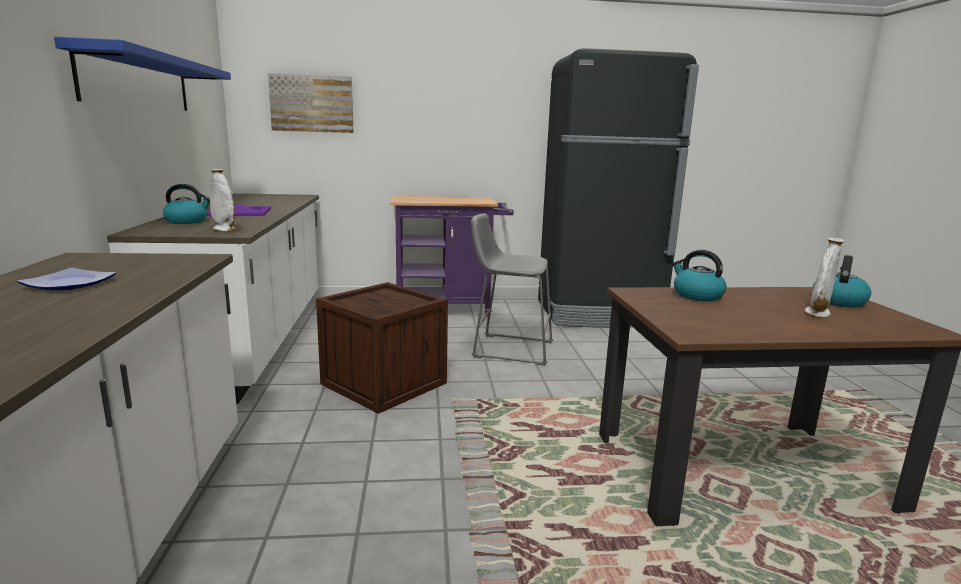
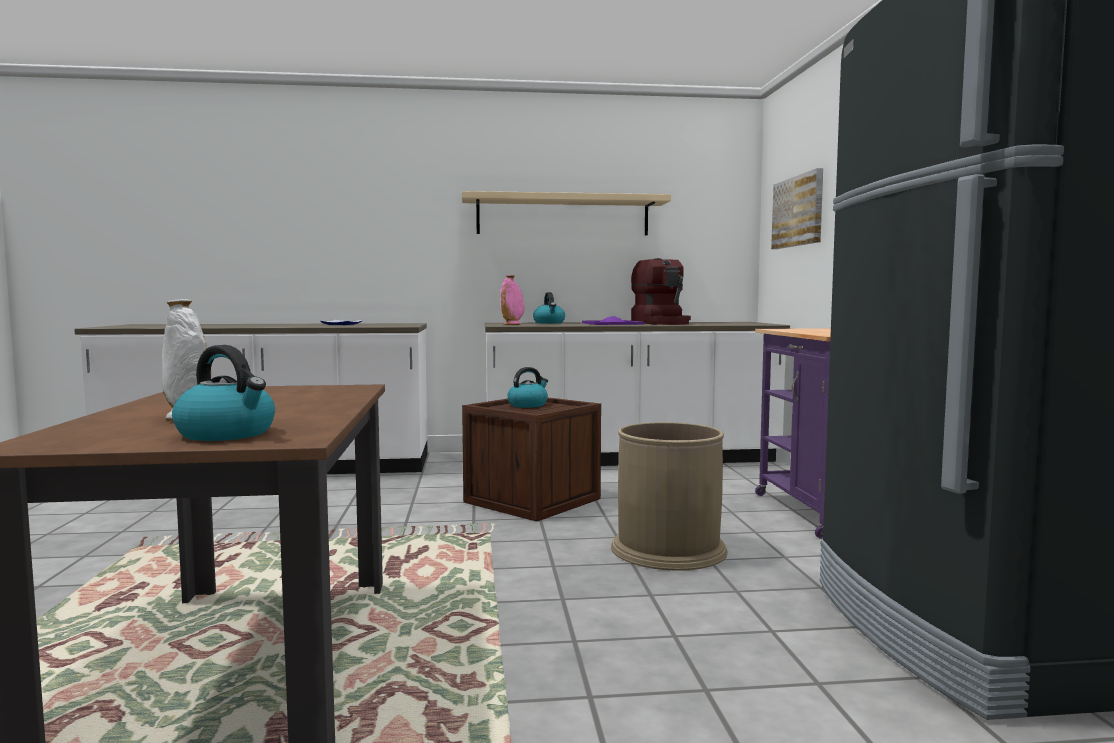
camera: 90 degrees right, 10 degrees down
blue shelf [54,37,231,111] -> beige shelf [462,191,671,235]
white vase [210,169,235,232] -> pink vase [500,275,525,325]
grey stool [471,213,553,366] -> brown trash can [611,422,728,571]
kettle [672,250,726,302] -> kettle moved to [507,367,548,408]
none -> coffee machine [631,258,691,325]

